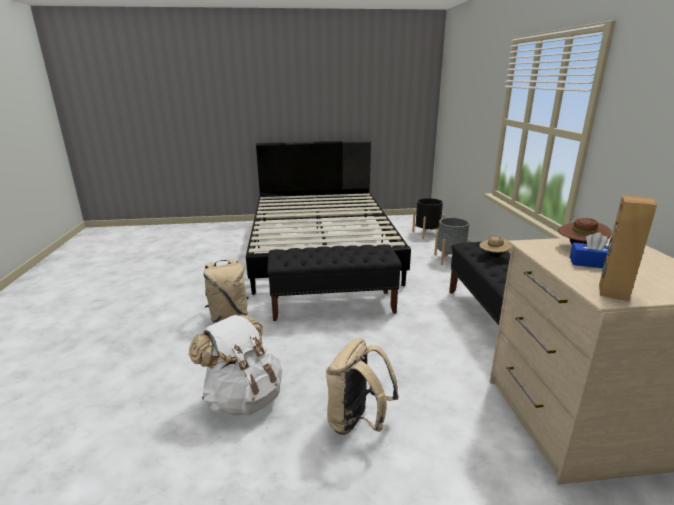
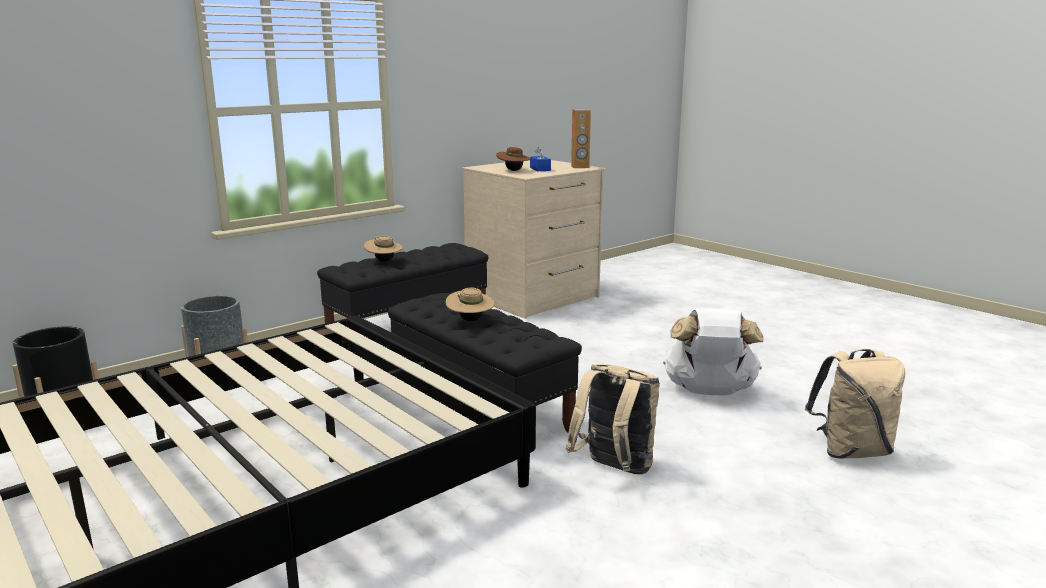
camera: 125 degrees left, 5 degrees down
beige backpack [326,338,399,435] -> beige backpack moved to [805,349,905,459]
none -> beige hat [446,288,495,321]

